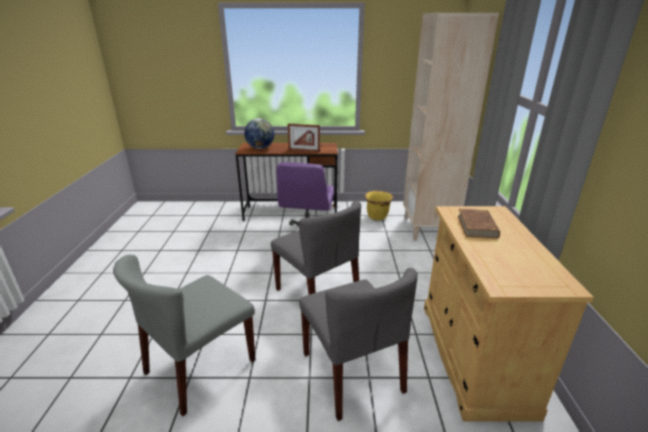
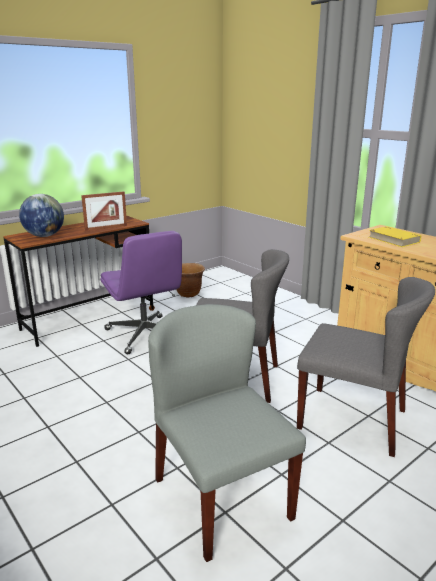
camera: 40 degrees left, 5 degrees down
grey chair [113,255,255,416] -> grey chair turned 150 degrees clockwise [148,304,306,562]
yellow planter [365,191,393,220] -> brown planter [176,263,205,298]
beige bookcase [403,13,499,241] -> none
brown book [458,209,500,239] -> yellow book [369,226,421,247]

